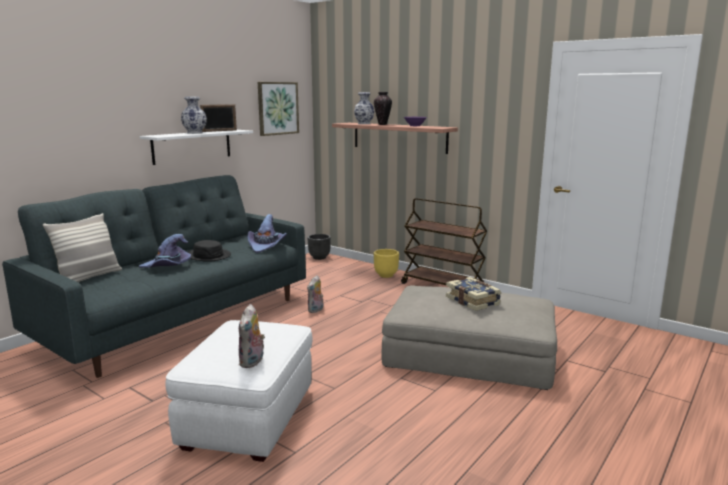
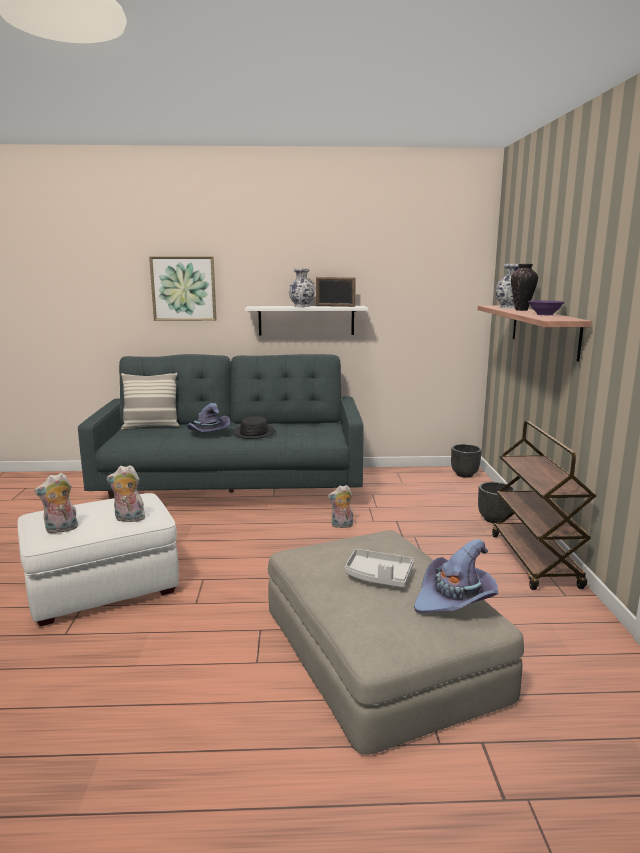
camera: 50 degrees right, 0 degrees up
purple hat [247,214,287,253] -> purple hat moved to [414,539,498,613]
picture [258,82,299,136] -> picture moved to [149,257,216,321]
yellow planter [374,249,399,278] -> black planter [478,482,516,523]
book [446,277,501,311] -> grey tray [345,549,414,587]
none -> plush toy [107,465,147,522]

